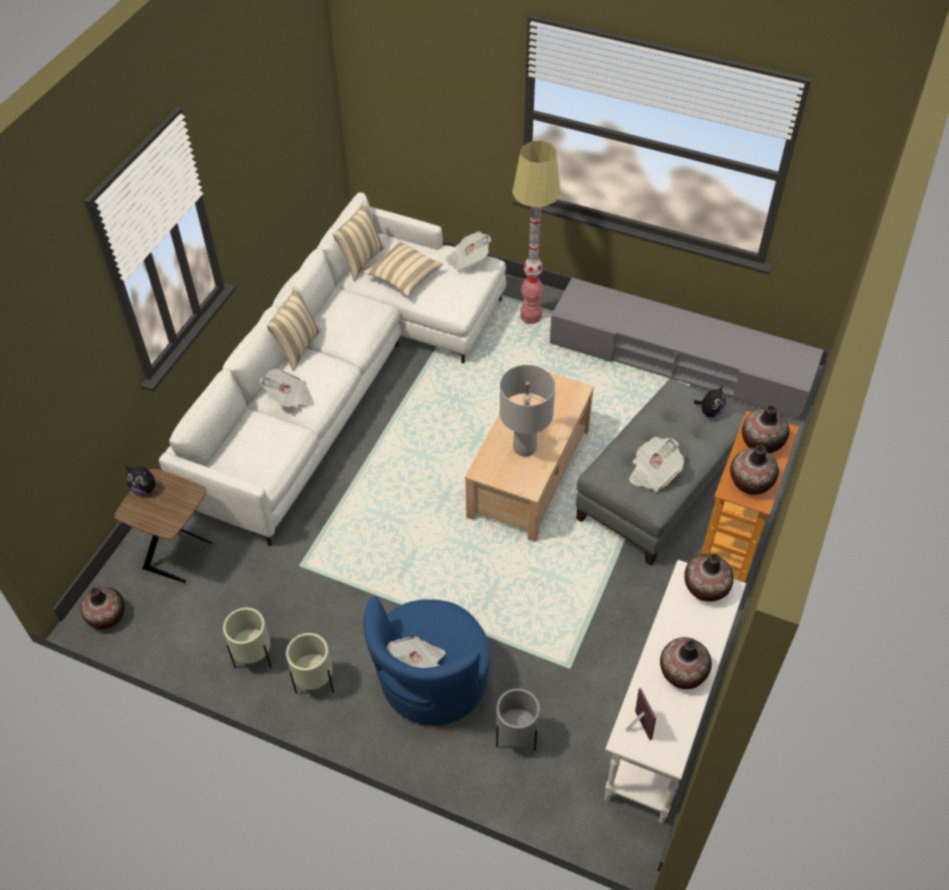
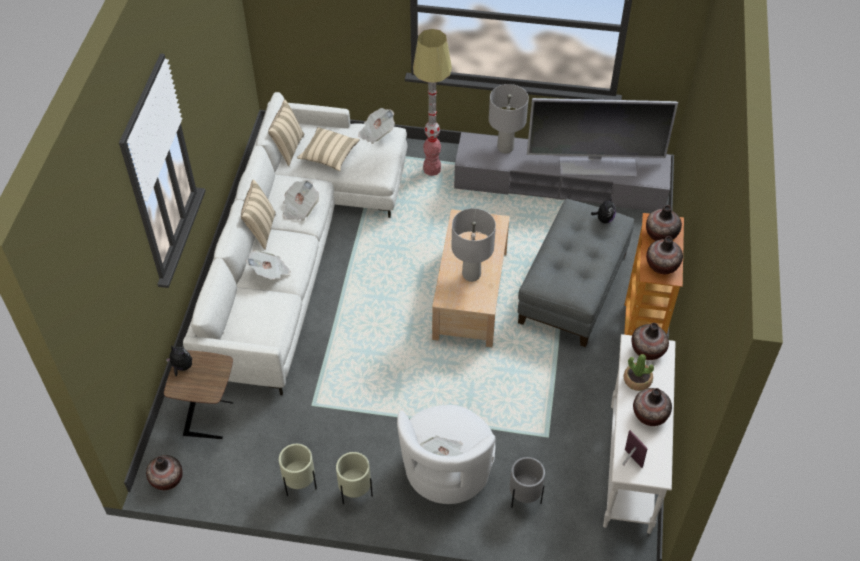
camera: 15 degrees left, 0 degrees up
plush toy [126,466,161,495] -> plush toy turned 150 degrees counterclockwise [166,345,192,376]
blue armchair [363,596,490,725] -> white armchair [397,405,496,504]
newspaper [629,437,684,492] -> newspaper moved to [282,180,319,221]
none -> grey table lamp [489,84,529,154]
none -> television [527,98,678,176]
none -> potted plant [624,354,654,391]

